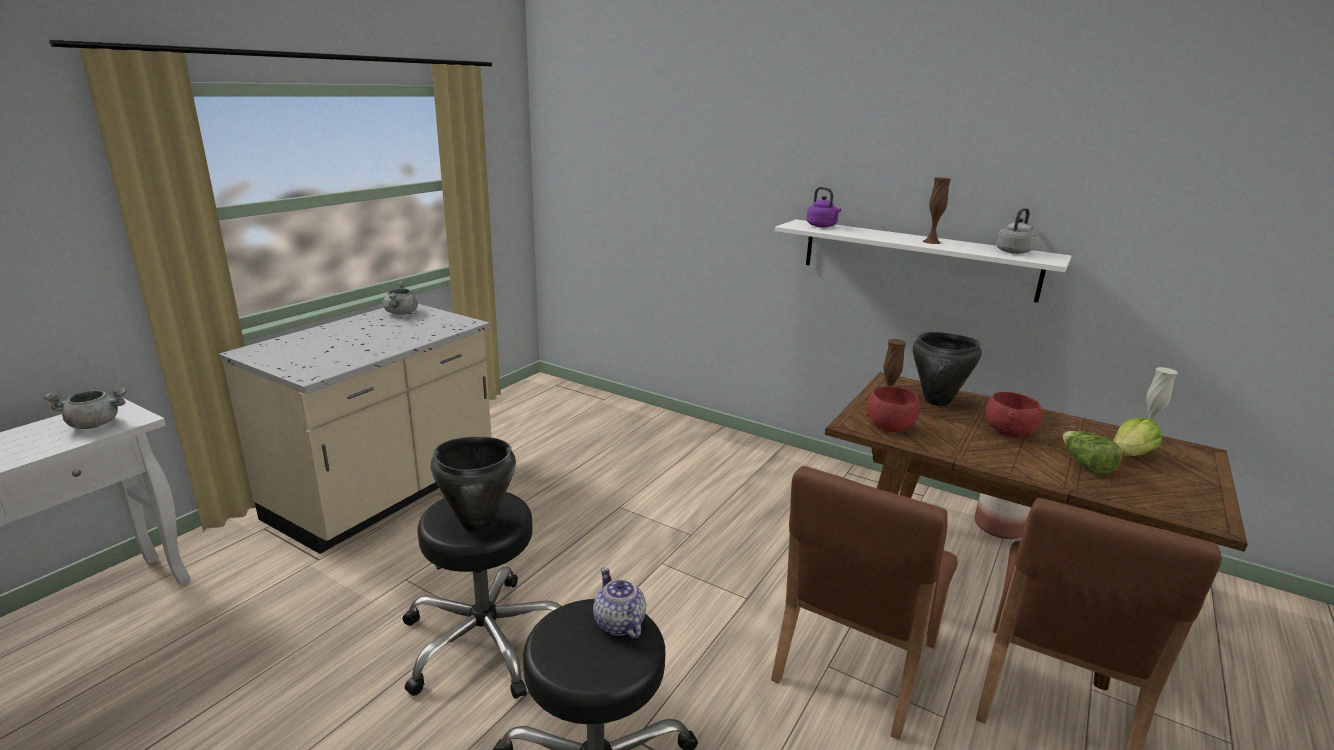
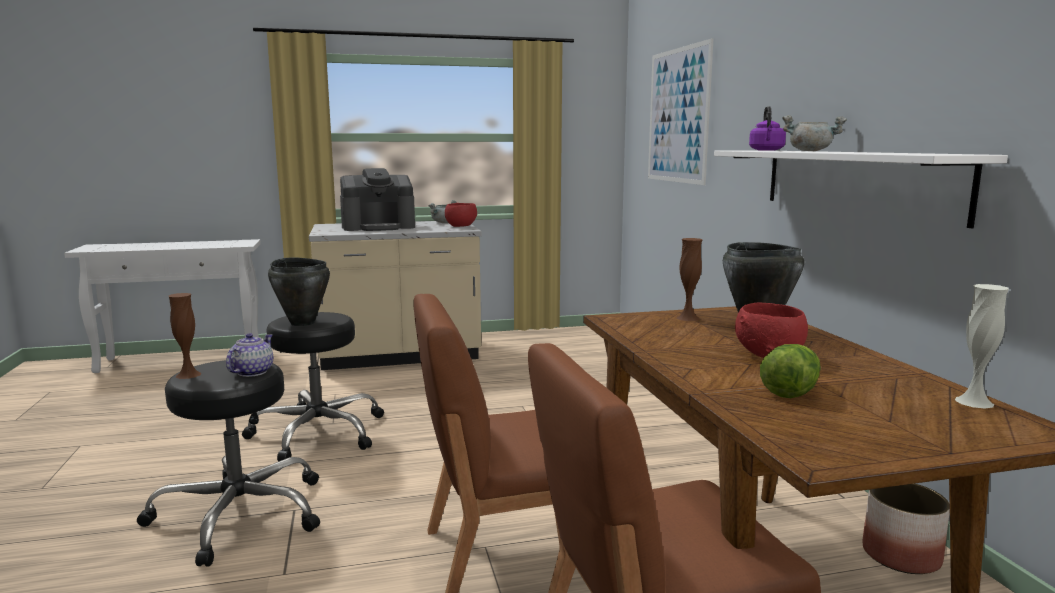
camera: 45 degrees right, 10 degrees down
grey cooking pot [44,388,127,429] -> grey cooking pot moved to [782,115,847,151]
red bowl [865,386,920,432] -> red bowl moved to [445,203,477,227]
brown vase [923,177,951,244] -> brown vase moved to [169,293,201,379]
grey kettle [996,208,1036,254] -> none
lettuce [1113,417,1162,456] -> none
none -> coffee machine [340,168,415,231]
none -> picture [648,38,714,185]

